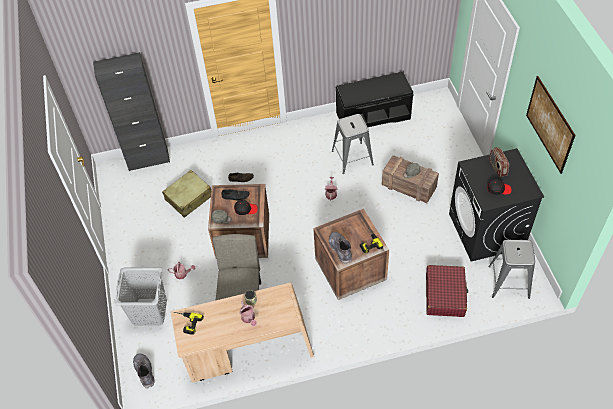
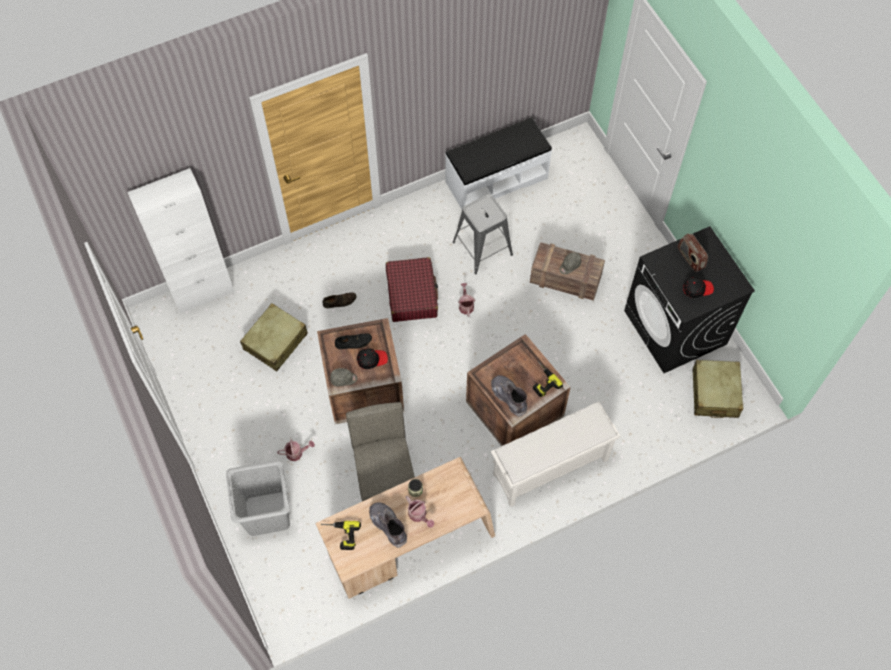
camera: 15 degrees left, 10 degrees up
black cabinet [93,52,170,171] -> white cabinet [127,168,234,314]
grey boot [133,354,155,388] -> grey boot moved to [369,502,407,548]
black bench [336,71,413,129] -> white bench [445,117,552,209]
red suitcase [426,265,468,317] -> red suitcase moved to [386,257,438,322]
grey stool [489,240,535,299] -> beige suitcase [693,360,743,418]
picture [526,76,576,174] -> none
none -> white shoe rack [491,402,621,507]

